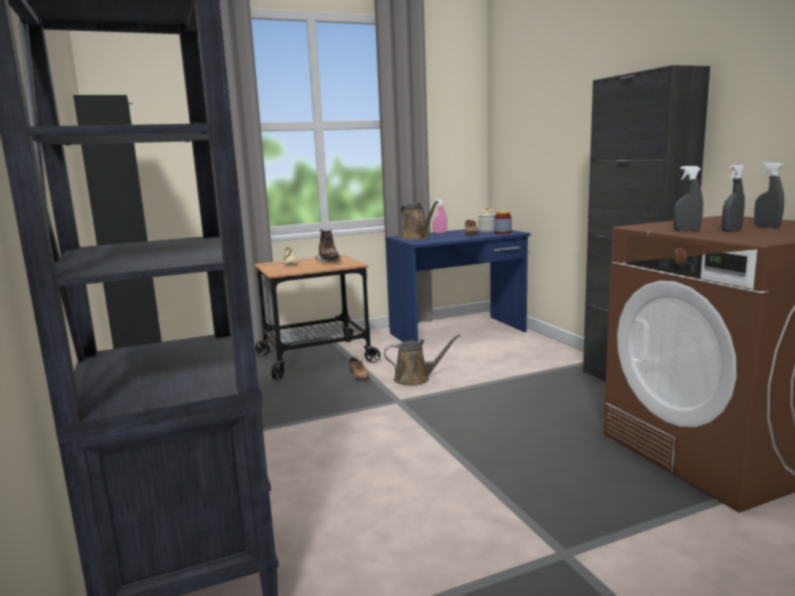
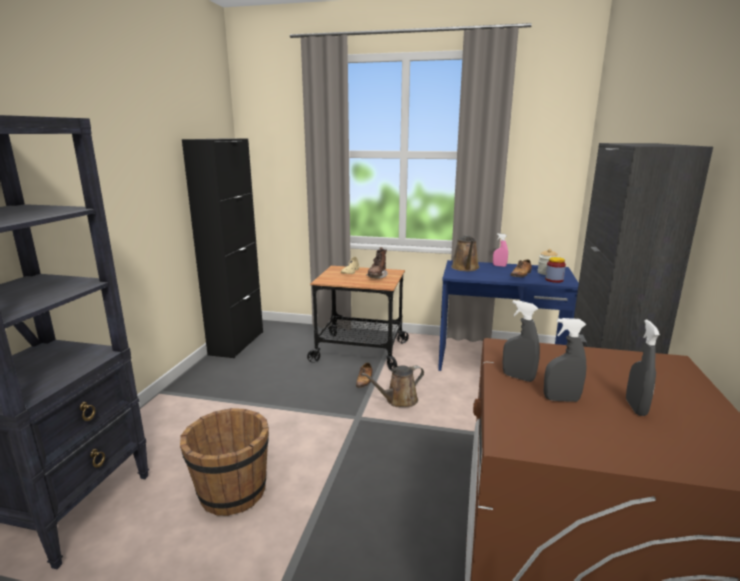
camera: 35 degrees right, 5 degrees up
brown watering can [384,334,461,386] -> brown watering can turned 120 degrees clockwise [361,365,424,407]
none -> brown bucket [180,408,269,516]

